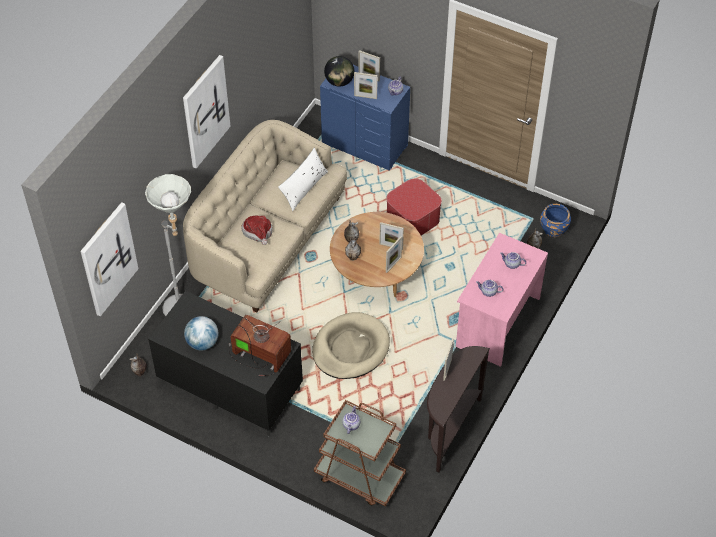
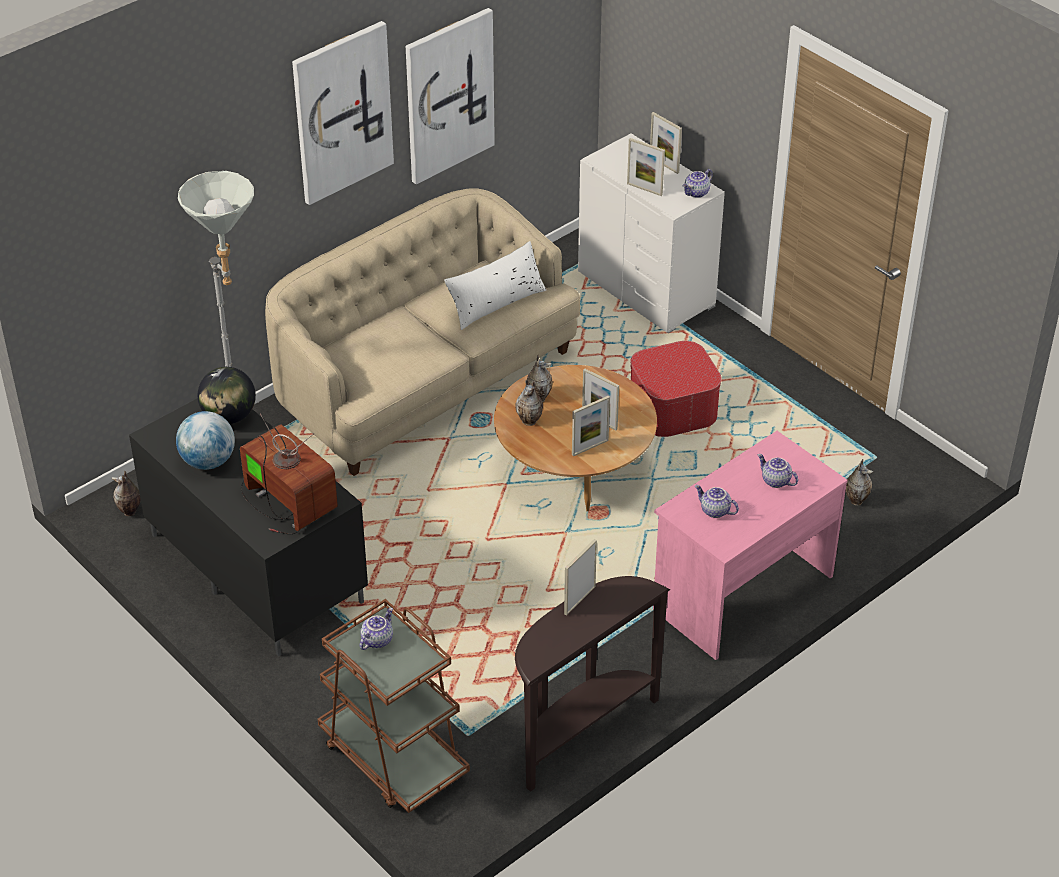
camera: 20 degrees right, 10 degrees down
picture [80,202,138,316] -> picture moved to [406,8,495,184]
hat [241,216,273,245] -> none
beige dog bed [312,312,390,379] -> none
blue dresser [320,65,410,170] -> white dresser [578,133,725,333]
globe [324,56,354,87] -> globe moved to [198,367,256,424]
blue planter [540,204,571,237] -> none

